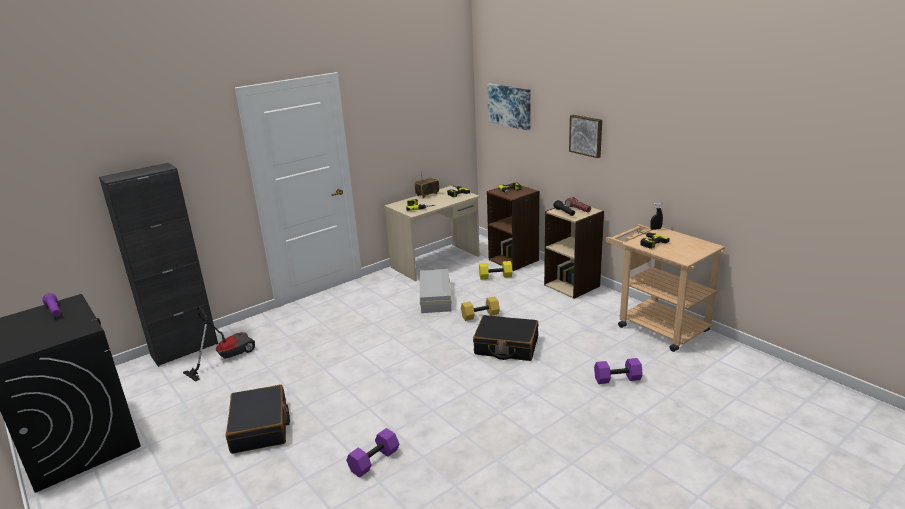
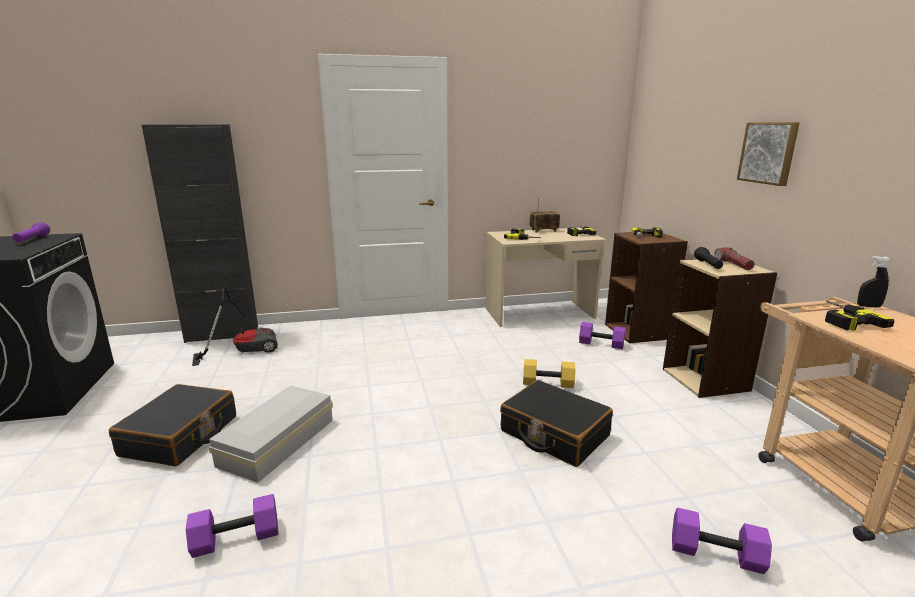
camera: 25 degrees right, 5 degrees down
white storage box [420,269,452,313] -> white storage box moved to [209,386,333,483]
yellow dumbbell [479,261,512,279] -> purple dumbbell [579,322,626,349]
picture [487,84,531,131] -> none

